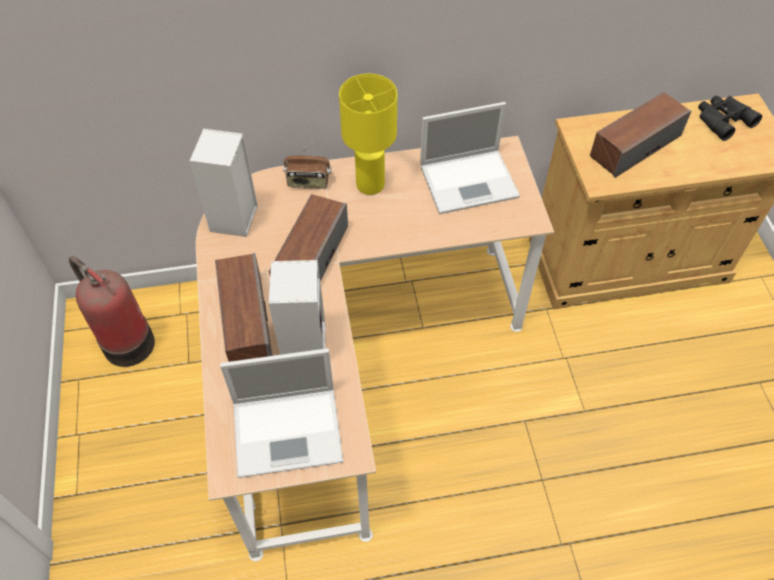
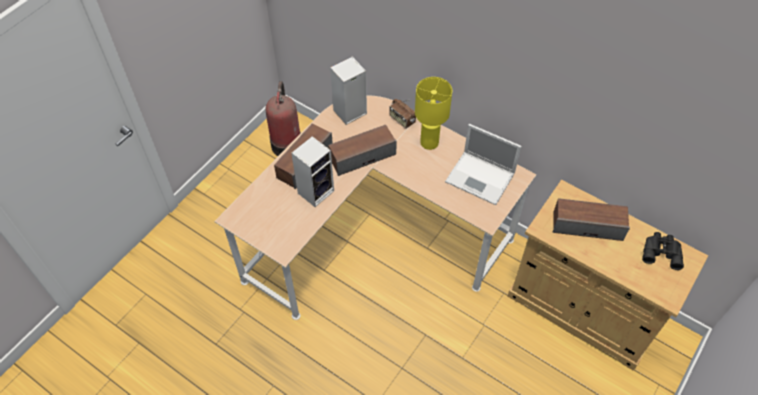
camera: 45 degrees right, 0 degrees up
laptop [220,348,343,478] -> none

